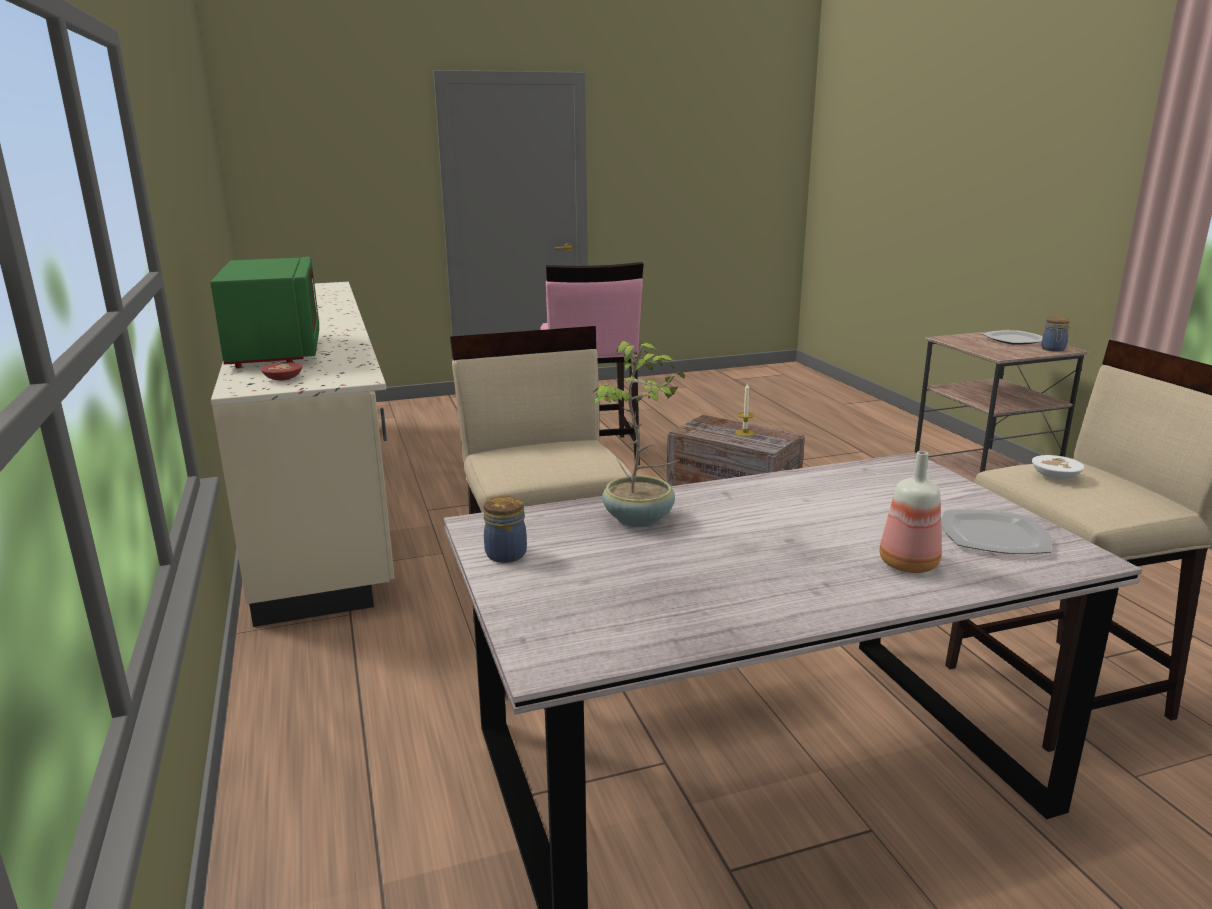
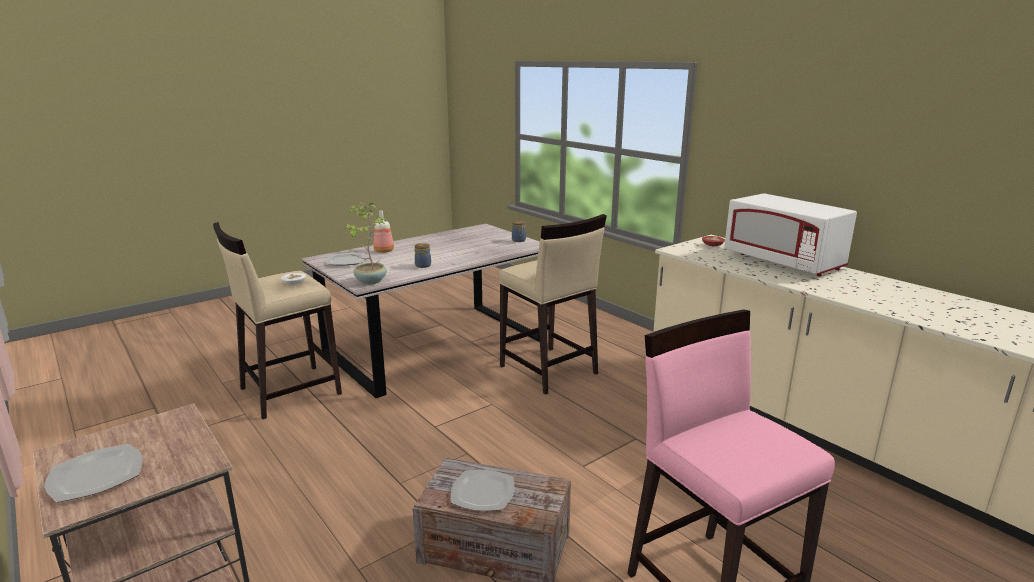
camera: 160 degrees right, 0 degrees up
green microwave [210,257,319,368] -> white microwave [724,193,857,277]
potted plant [593,341,685,527] -> potted plant moved to [346,202,387,284]
candle [735,382,755,436] -> plate [451,470,514,511]
jar [1041,317,1070,352] -> jar moved to [415,243,431,268]

